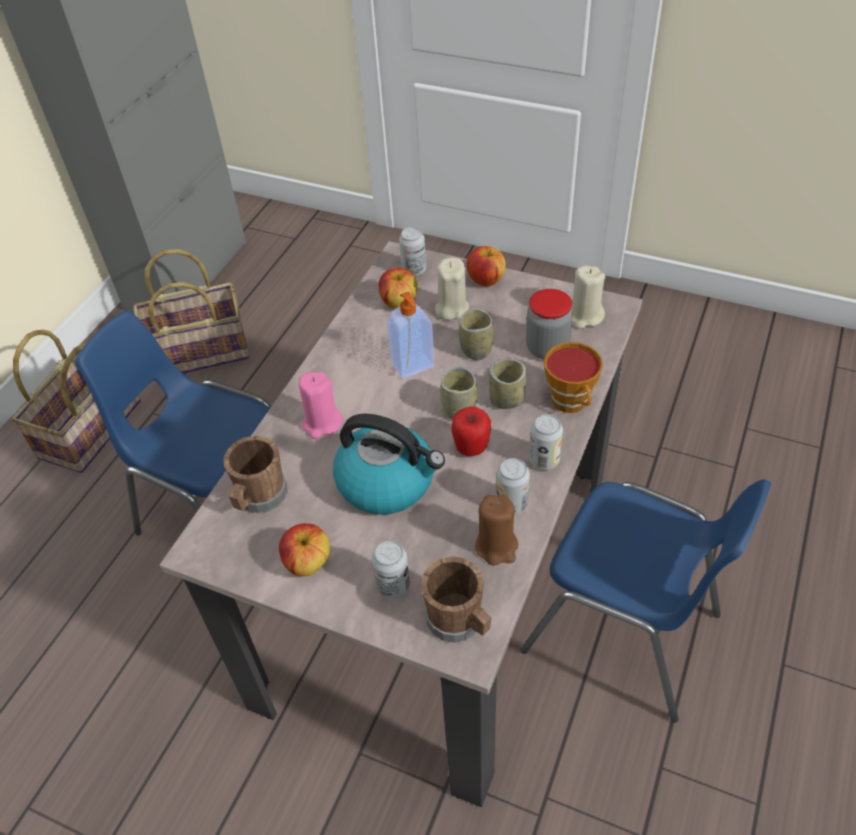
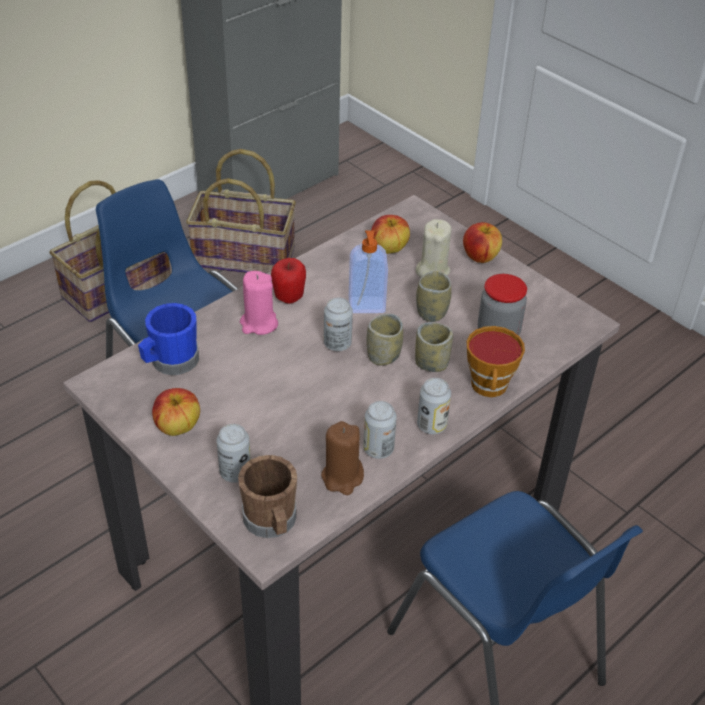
camera: 20 degrees right, 5 degrees down
brown mug [224,436,287,513] -> blue mug [138,303,199,375]
kettle [333,414,445,515] -> none
can [399,227,426,276] -> can moved to [324,298,353,351]
apple [451,406,491,456] -> apple moved to [271,258,306,304]
beige candle [571,266,605,329] -> none

